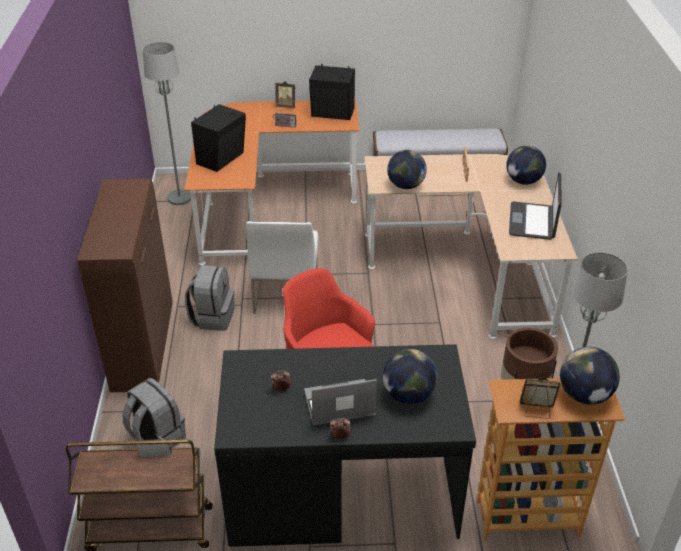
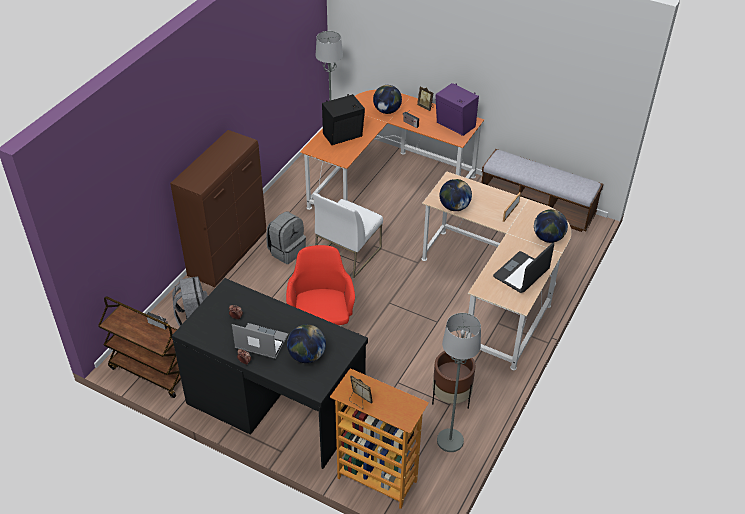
camera: 30 degrees right, 5 degrees up
black speaker [309,64,355,120] -> purple speaker [435,83,479,136]
globe [560,347,620,405] -> globe moved to [373,85,402,114]

